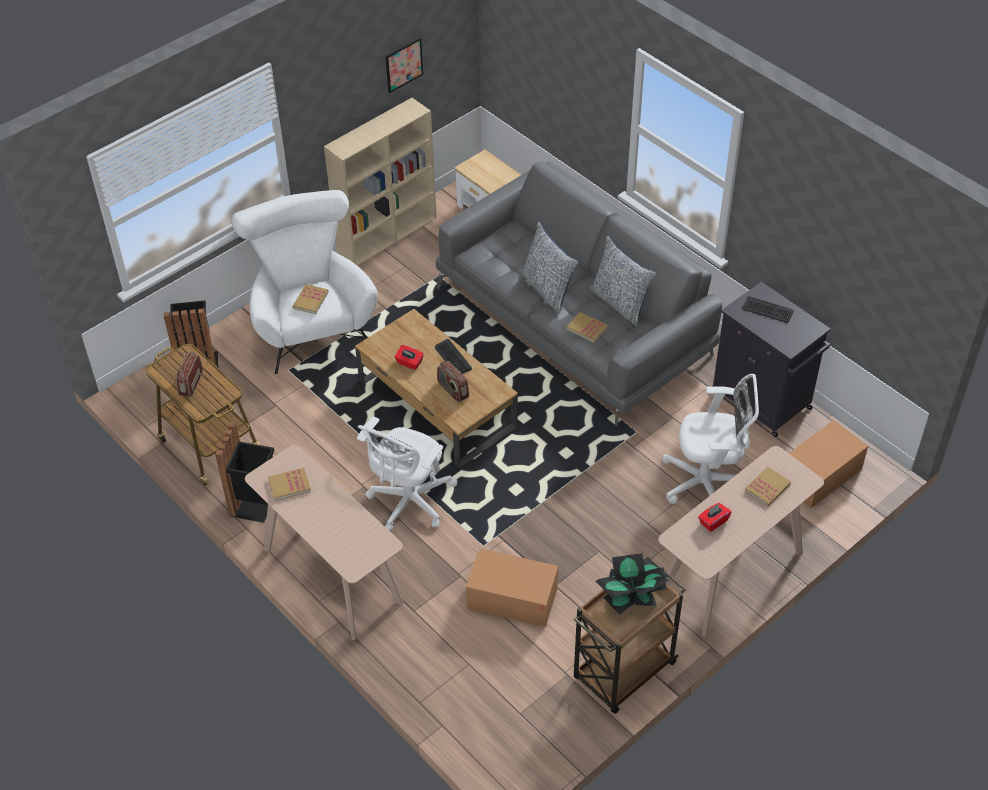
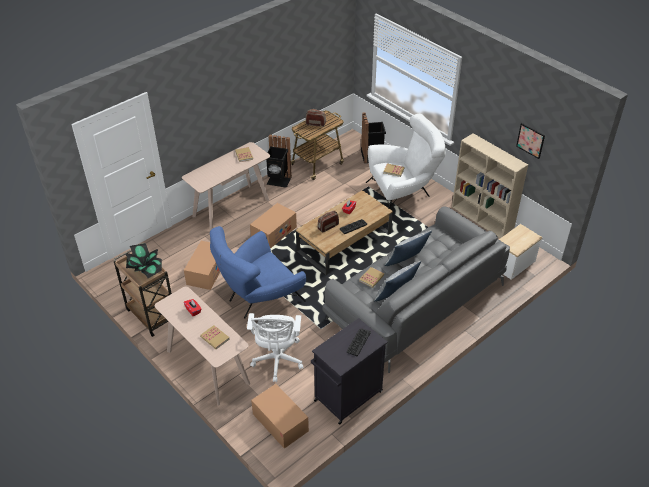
camera: 90 degrees right, 5 degrees down
white office chair [357,416,457,532] -> cardboard box [250,203,297,249]
none -> blue armchair [210,226,306,319]

